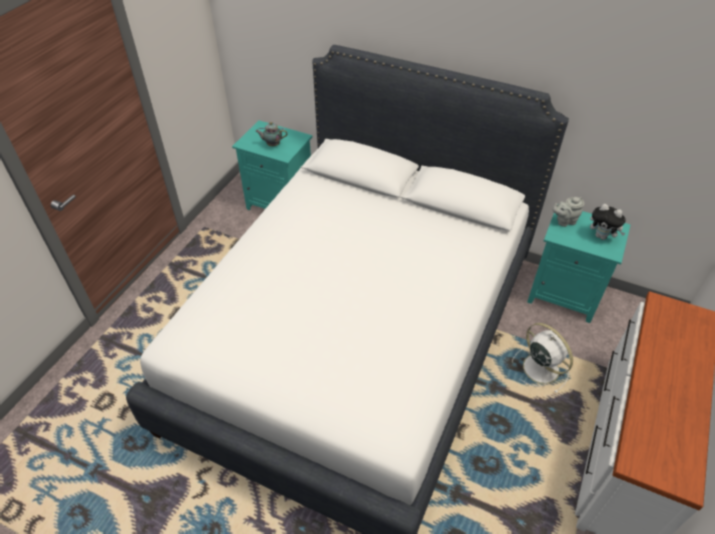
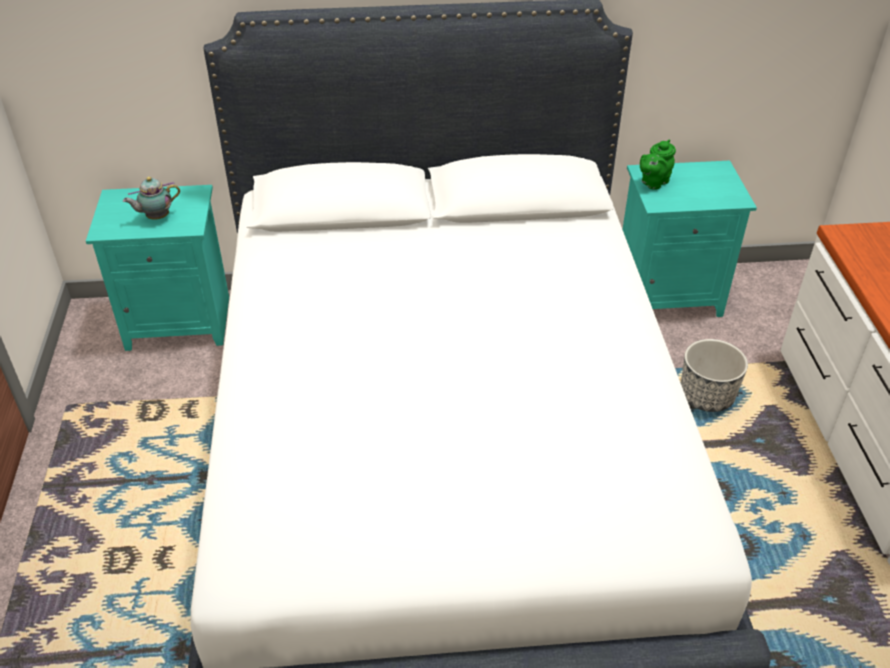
camera: 30 degrees left, 5 degrees down
white fan [512,323,573,393] -> planter [681,339,748,412]
grey teapot [553,197,584,227] -> green teapot [640,140,676,190]
plush toy [590,204,626,240] -> none

